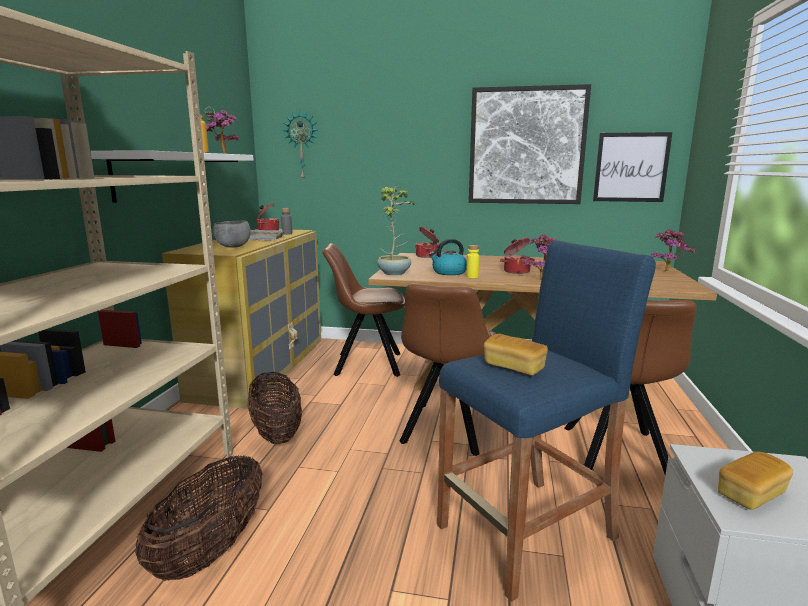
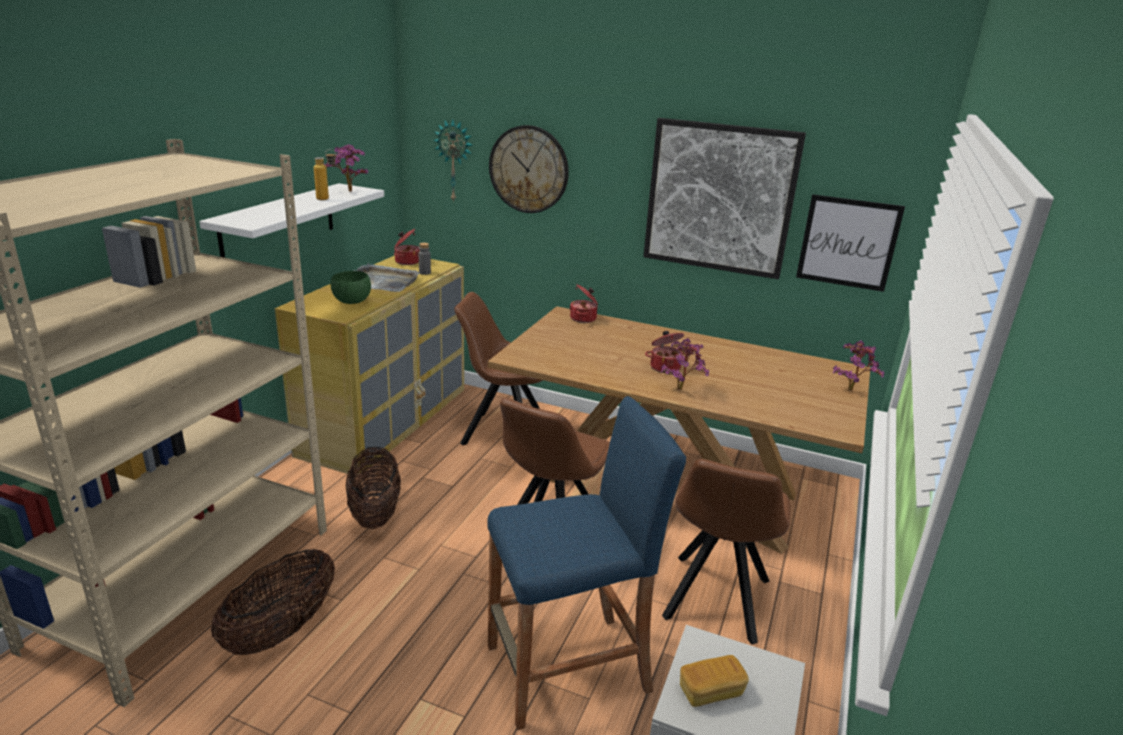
camera: 10 degrees right, 10 degrees up
grey bowl [213,221,251,248] -> green bowl [330,271,371,304]
potted plant [377,187,416,275] -> none
kettle [429,239,467,275] -> none
yellow bottle [466,245,479,278] -> none
bread [484,334,548,375] -> none
none -> wall clock [489,125,569,213]

